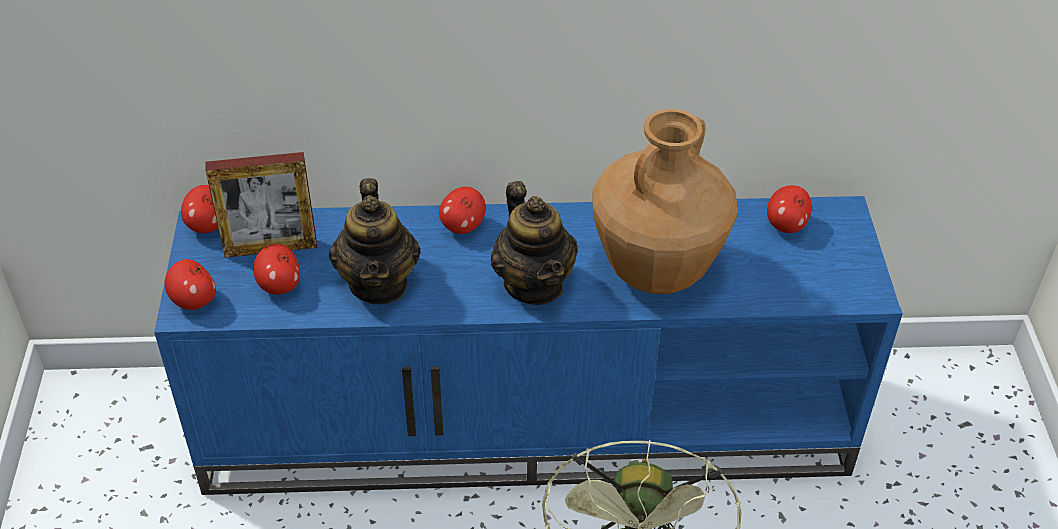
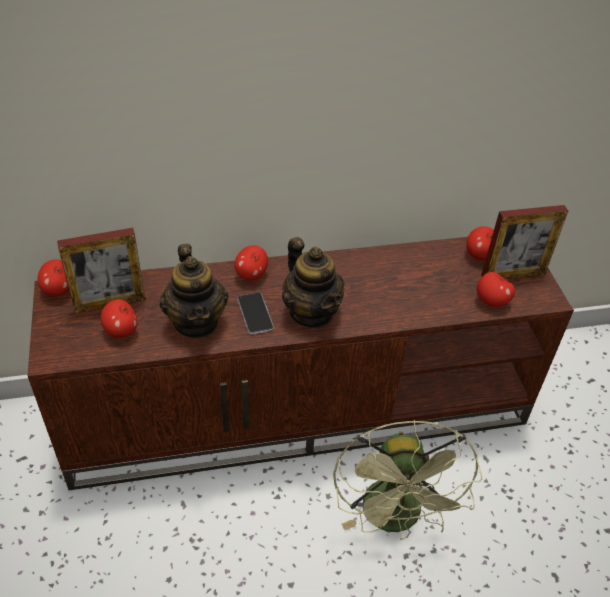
camera: 10 degrees left, 0 degrees up
blue tv stand [154,196,903,495] -> brown tv stand [28,237,574,490]
apple [165,259,216,310] -> apple moved to [477,272,515,307]
brown vase [592,109,738,294] -> none
none -> phone [237,292,274,334]
none -> picture frame [481,205,568,279]

